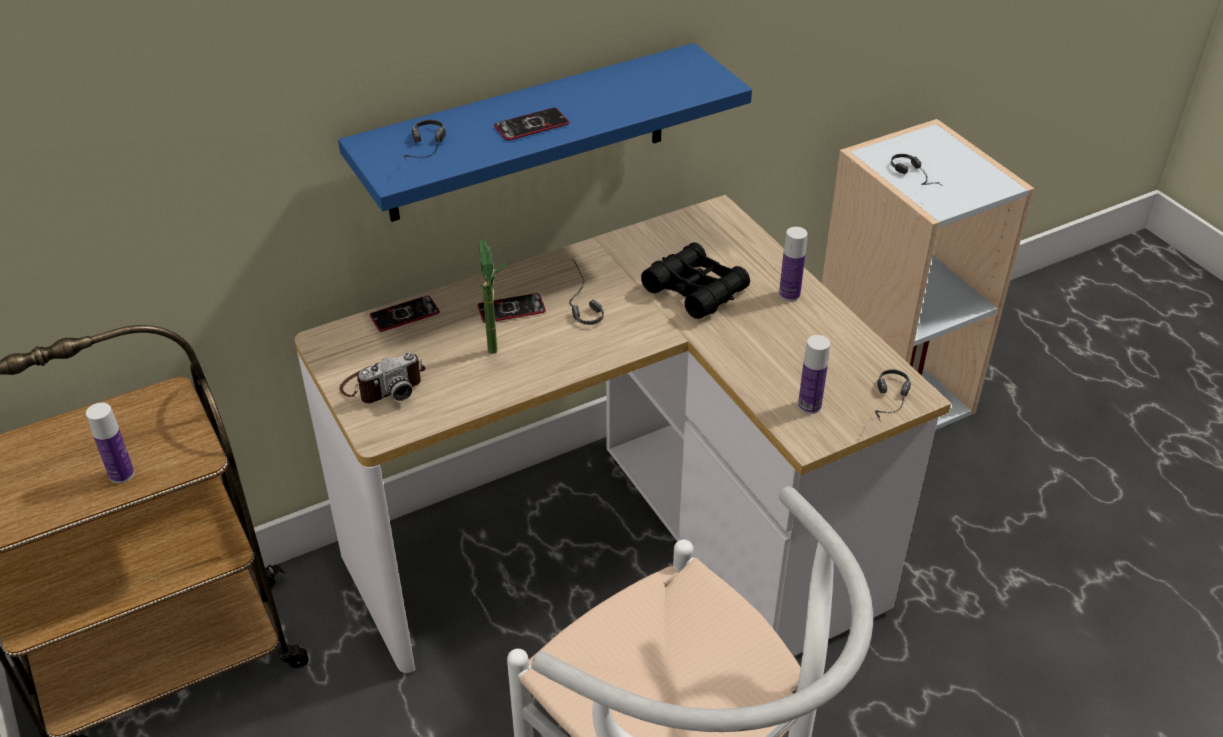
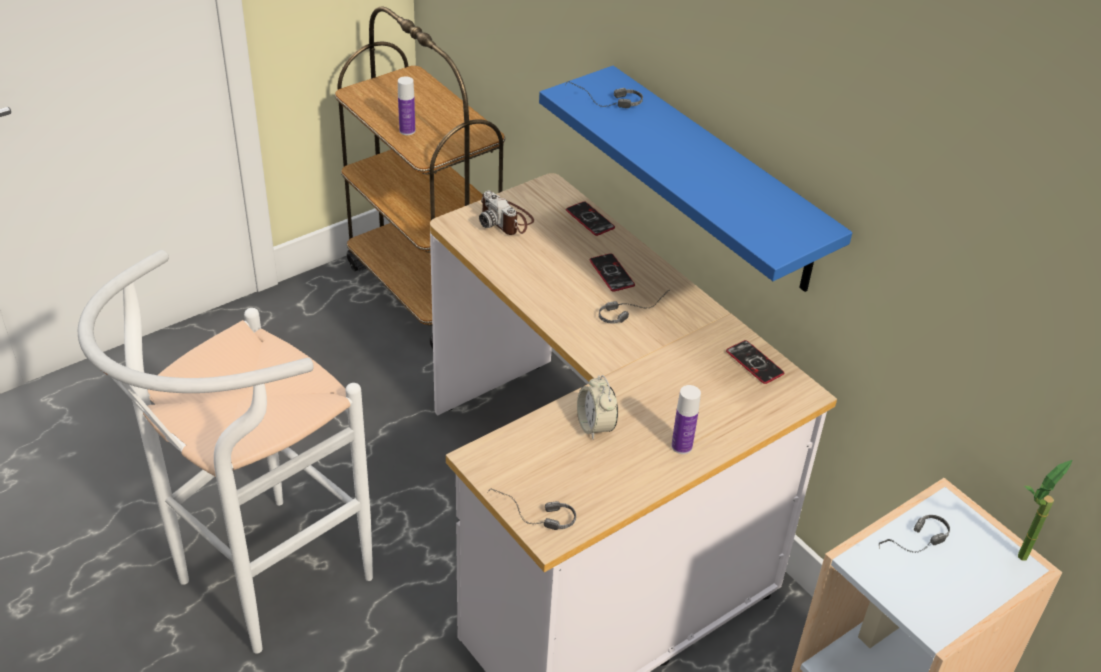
camera: 80 degrees right, 0 degrees up
potted plant [479,237,508,354] -> potted plant moved to [1018,460,1073,561]
phone [494,108,569,140] -> phone moved to [726,340,784,384]
black binoculars [641,242,750,319] -> none
bottle [798,335,830,414] -> none
none -> alarm clock [577,375,618,439]

